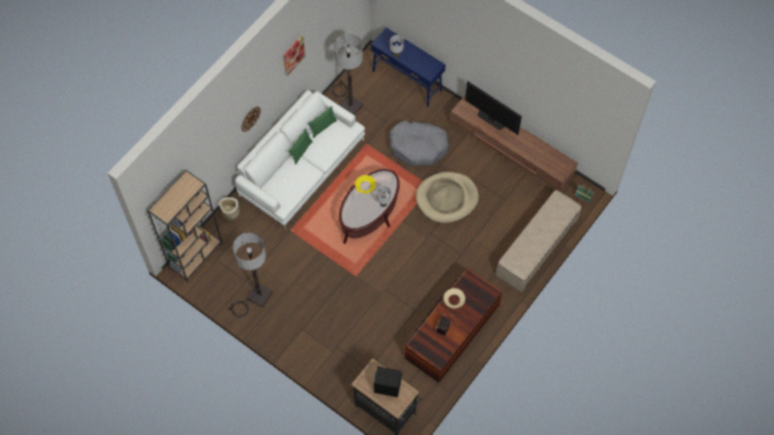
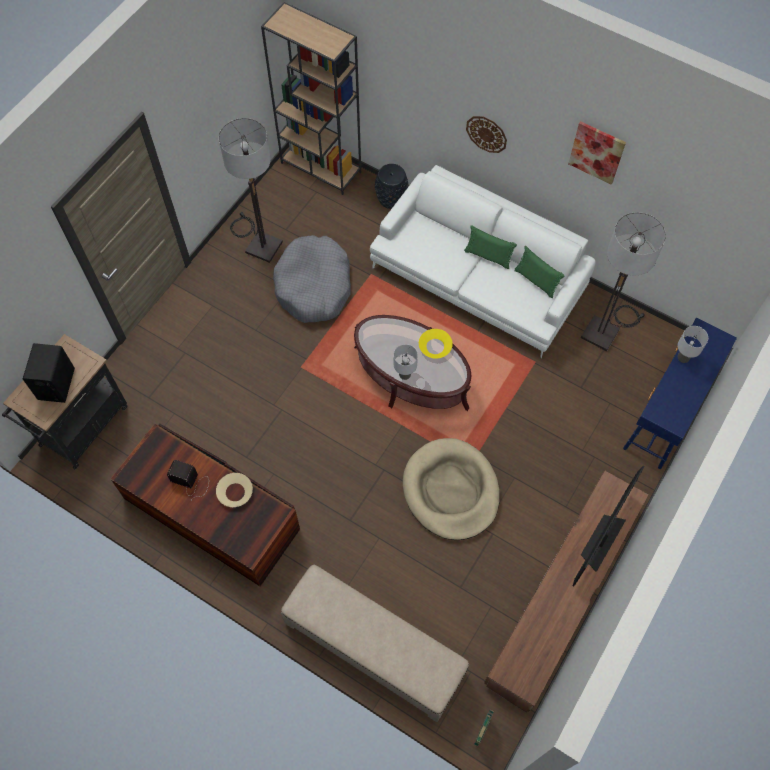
camera: 85 degrees right, 0 degrees up
beige planter [219,197,240,220] -> black stool [375,164,408,209]
grey dog bed [389,120,449,166] -> grey dog bed moved to [273,235,351,323]

